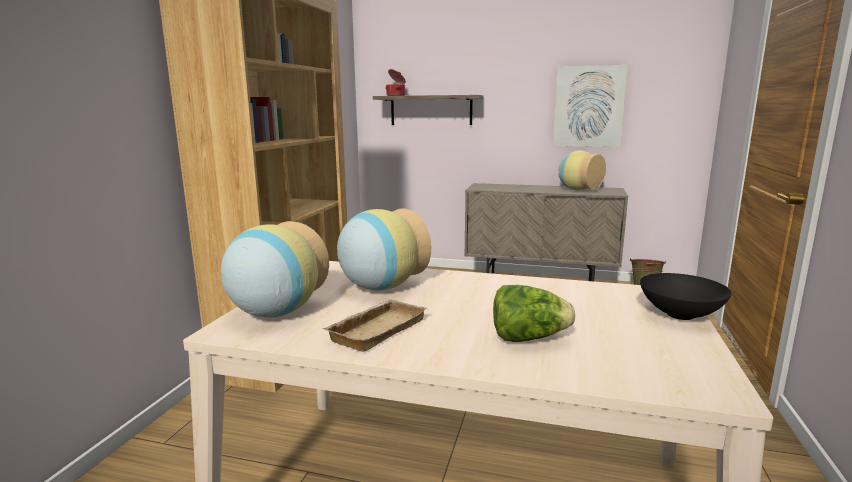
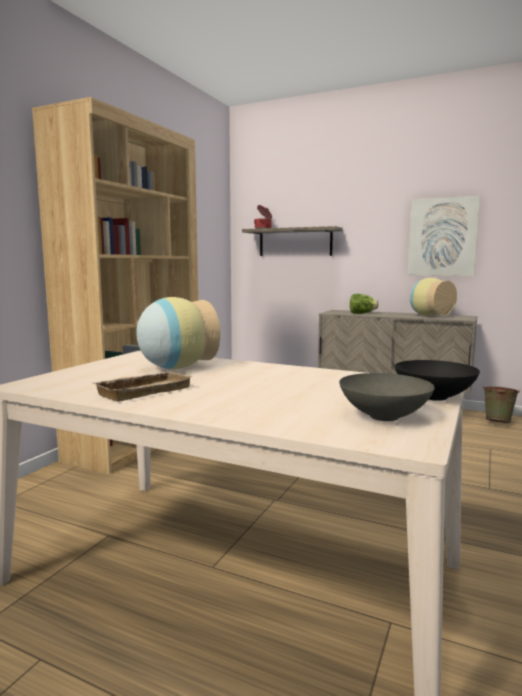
camera: 10 degrees right, 5 degrees down
vase [221,221,329,317] -> none
lettuce [493,285,575,342] -> lettuce moved to [350,294,379,314]
none -> grey bowl [339,373,435,421]

